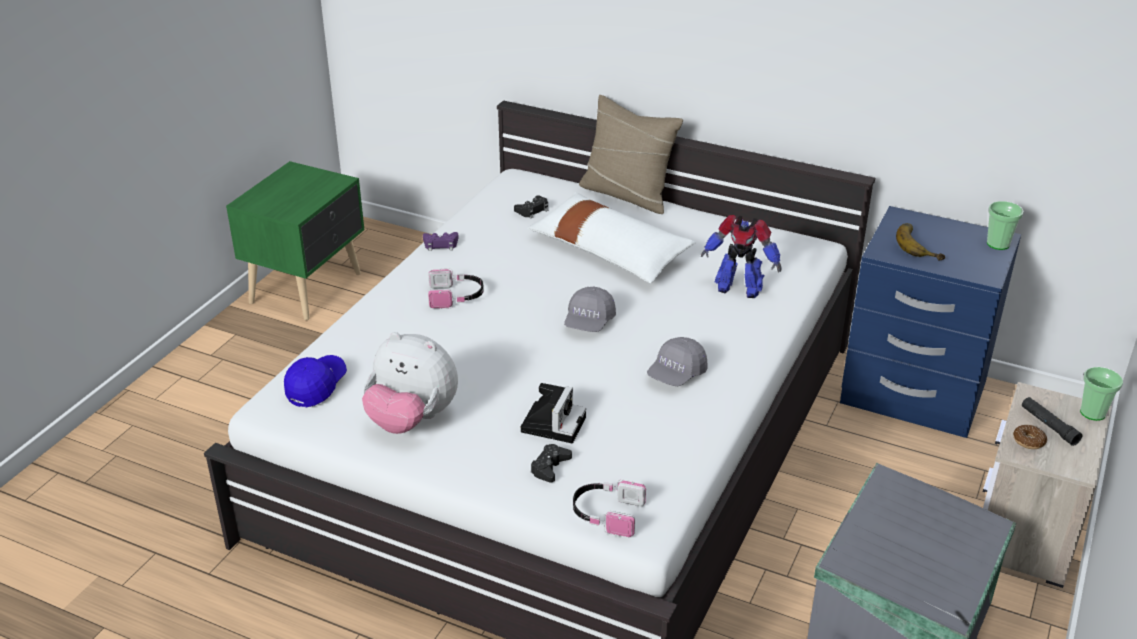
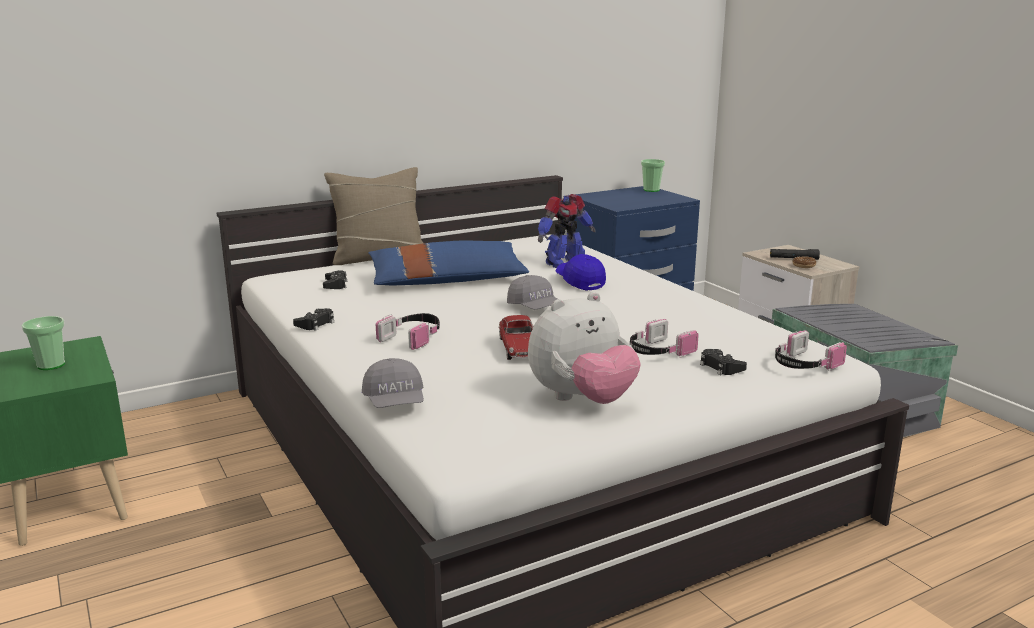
camera: 55 degrees left, 15 degrees down
blue cap [284,355,347,407] -> blue cap moved to [556,254,606,291]
purple game controller [423,232,459,251] -> black game controller [293,308,334,331]
camera [521,383,586,443] -> headphones [630,319,699,358]
white pillow [528,192,696,284] -> blue pillow [368,240,529,285]
grey cap [647,337,707,386] -> grey cap moved to [362,358,424,408]
banana [896,223,945,261] -> none
cup [1080,367,1123,421] -> cup moved to [22,316,65,370]
none -> toy car [498,315,534,360]

